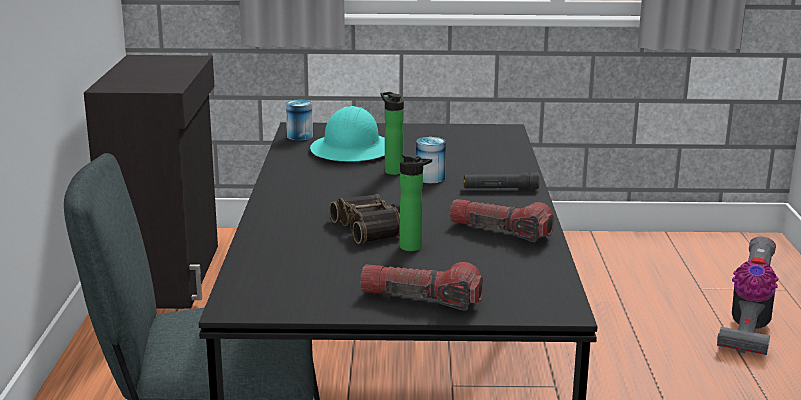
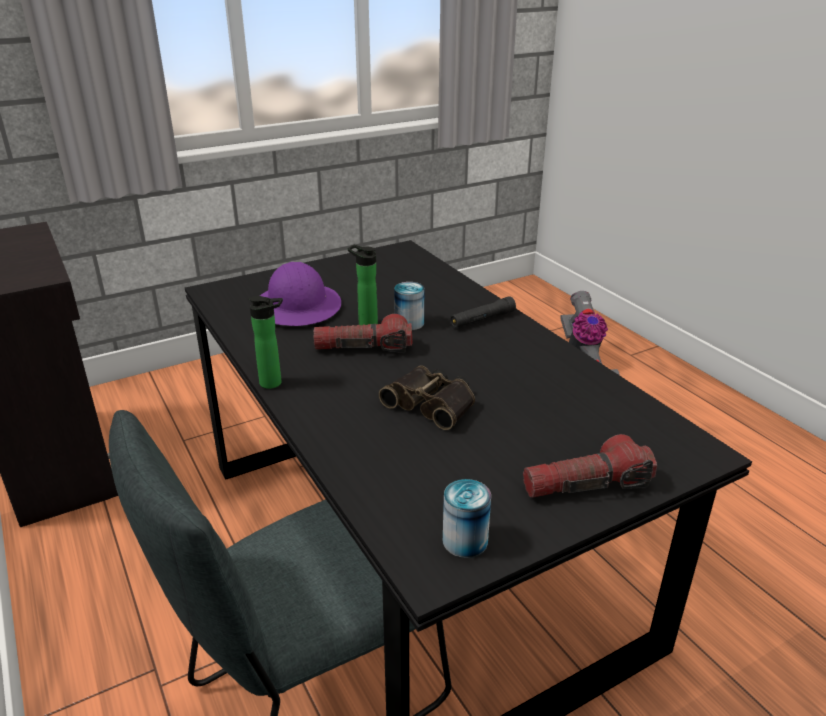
camera: 30 degrees left, 10 degrees up
can [286,100,313,140] -> can moved to [443,479,491,558]
turquoise hard hat [310,106,385,162] -> purple hard hat [260,262,341,326]
bottle [399,153,432,251] -> bottle moved to [248,296,283,389]
flashlight [450,199,554,242] -> flashlight moved to [313,314,413,353]

